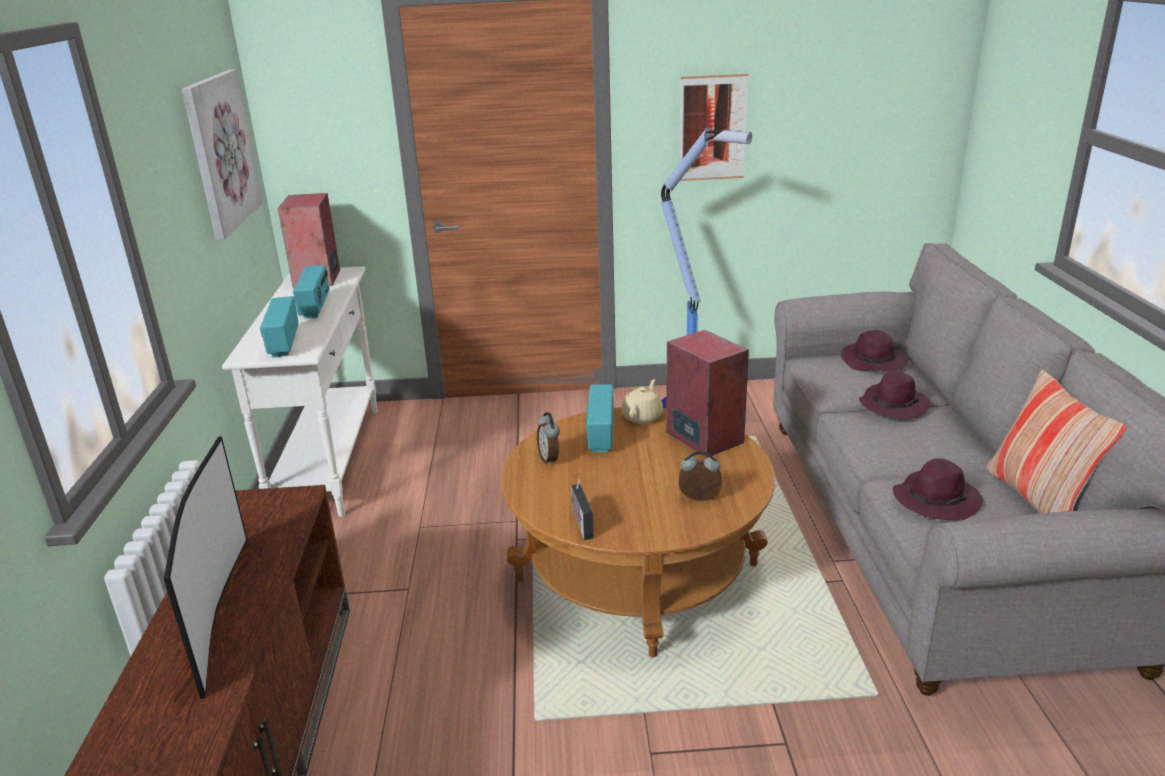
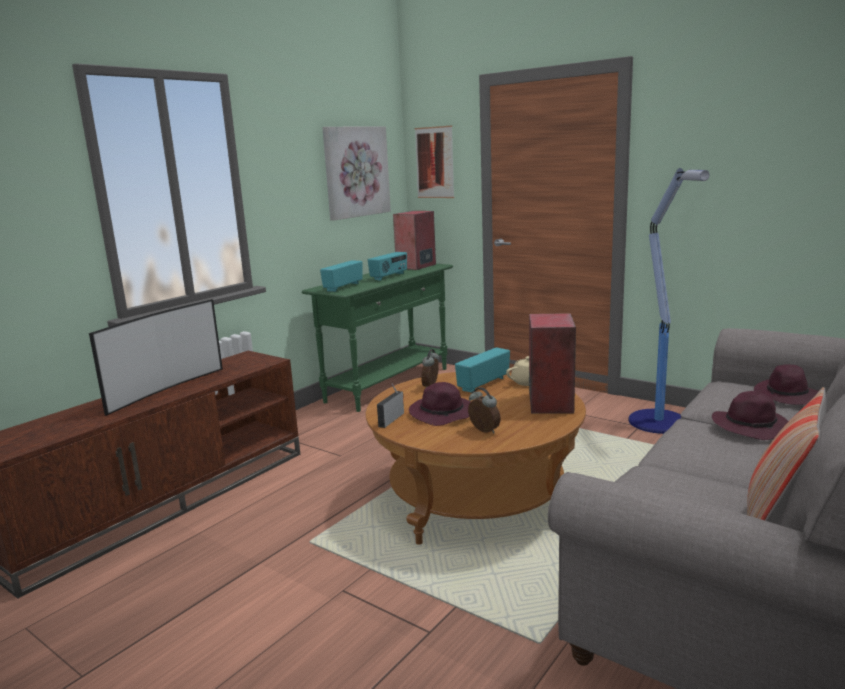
camera: 40 degrees right, 10 degrees down
white console table [222,266,378,517] -> green console table [302,264,453,412]
picture [680,74,748,181] -> picture moved to [415,125,455,198]
purple hat [893,458,983,521] -> purple hat moved to [409,382,470,426]

